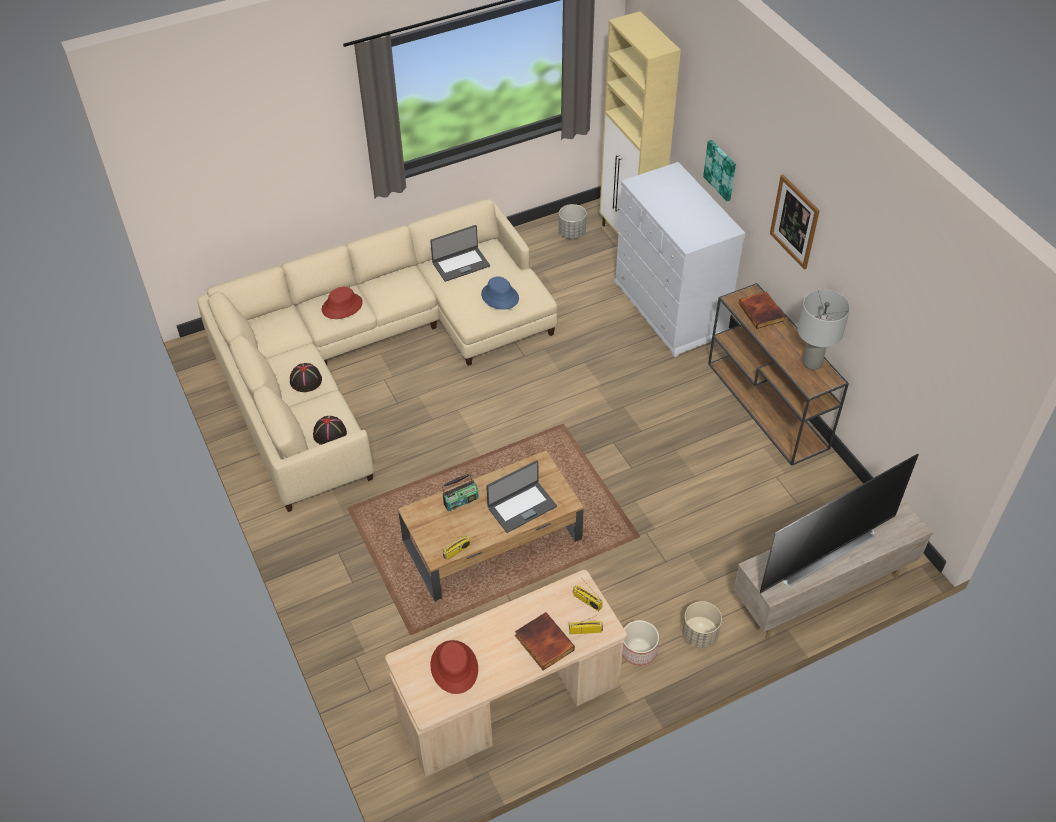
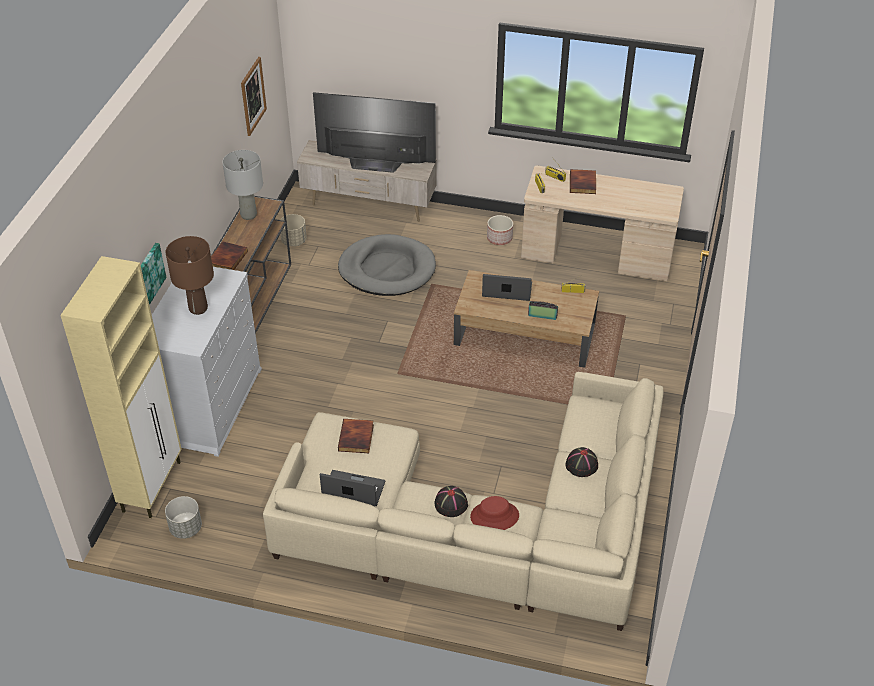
camera: 140 degrees left, 5 degrees down
black hat [313,416,347,445] -> black hat moved to [434,486,468,517]
red hat [431,640,478,694] -> none
blue hat [481,277,519,310] -> book [338,419,374,453]
beige planter [682,601,722,648] -> beige planter moved to [280,214,307,246]
picture [770,175,820,270] -> picture moved to [241,57,267,136]
none -> brown table lamp [165,236,214,315]
none -> grey dog bed [338,234,436,296]

